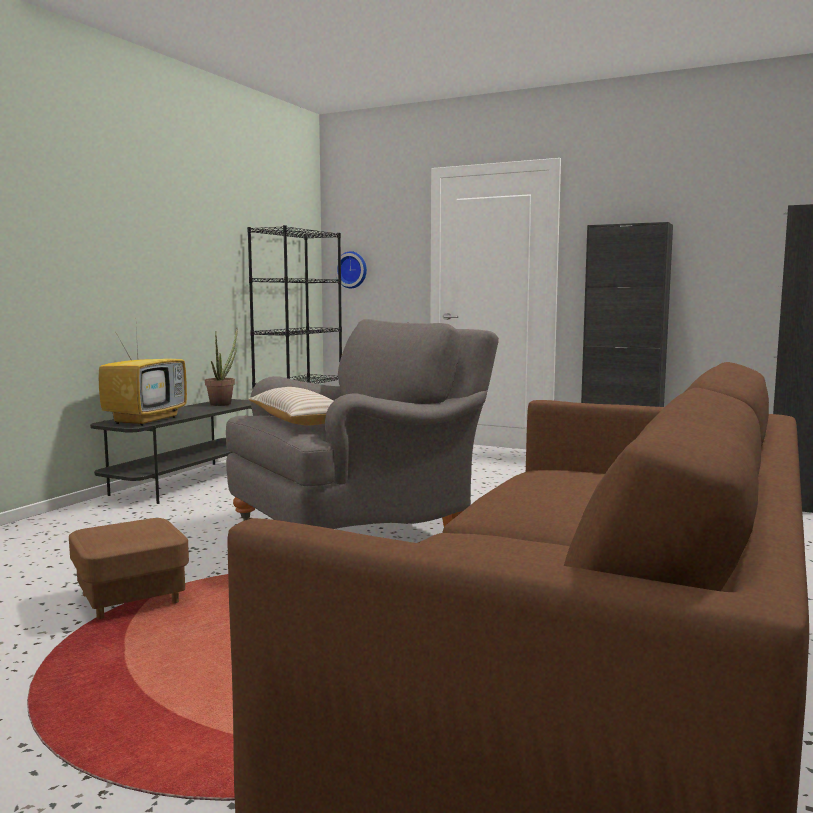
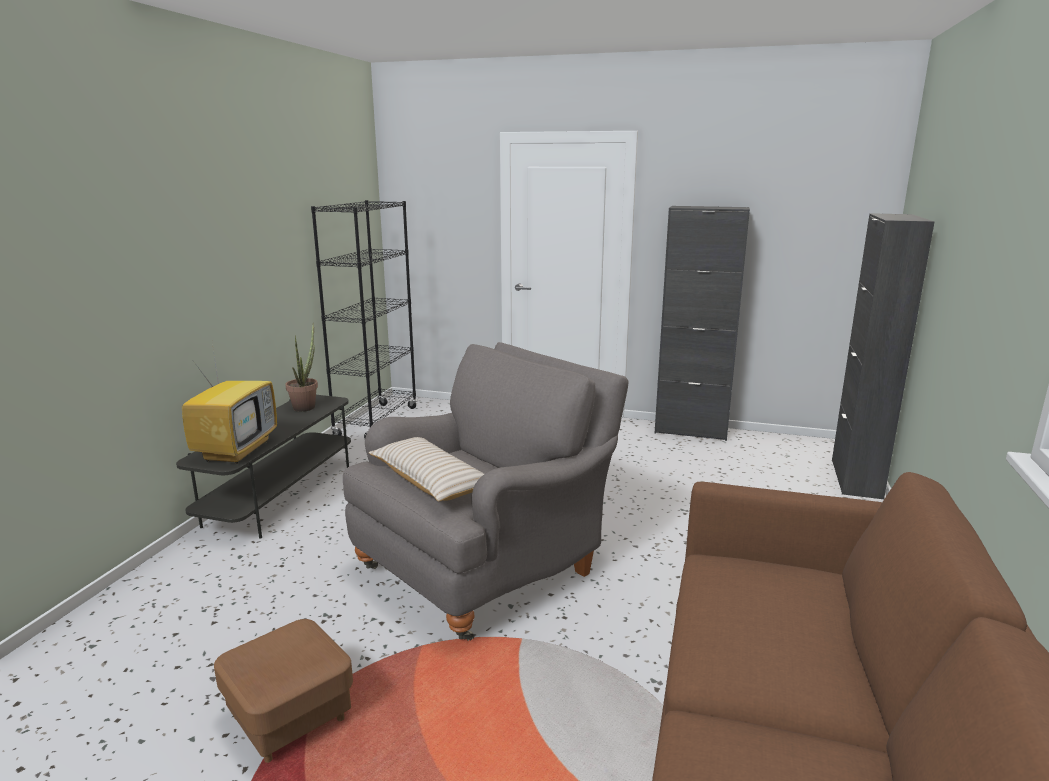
camera: 10 degrees left, 10 degrees up
wall clock [335,251,367,289] -> none

